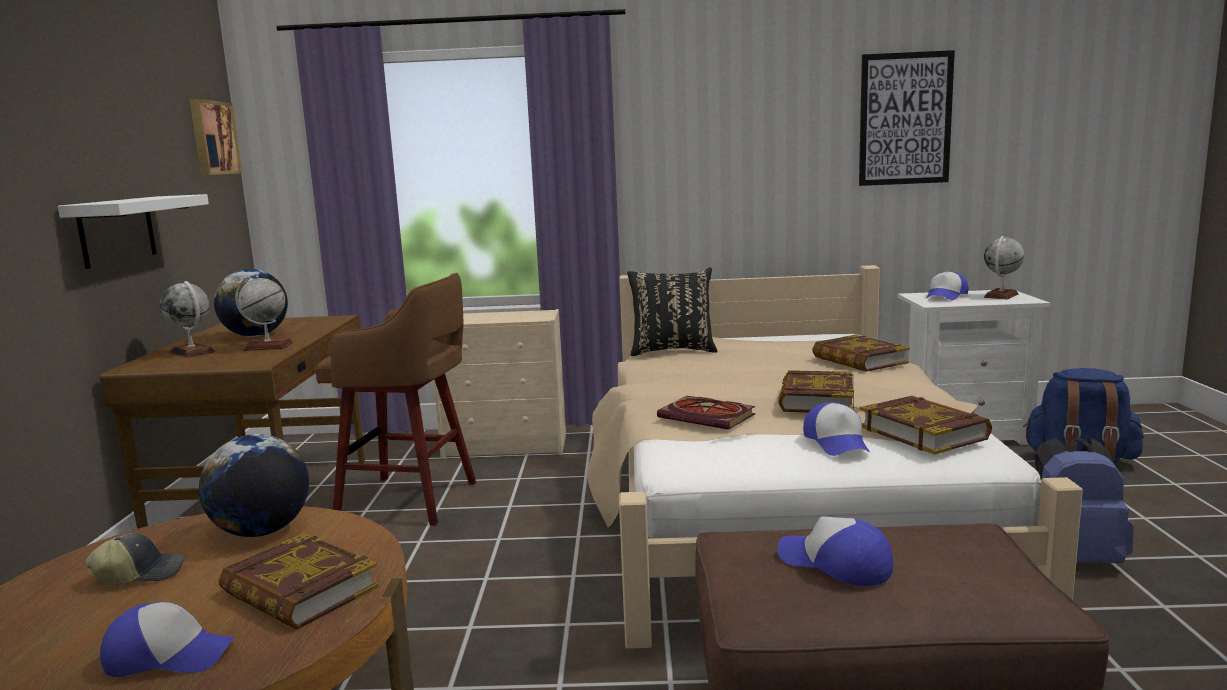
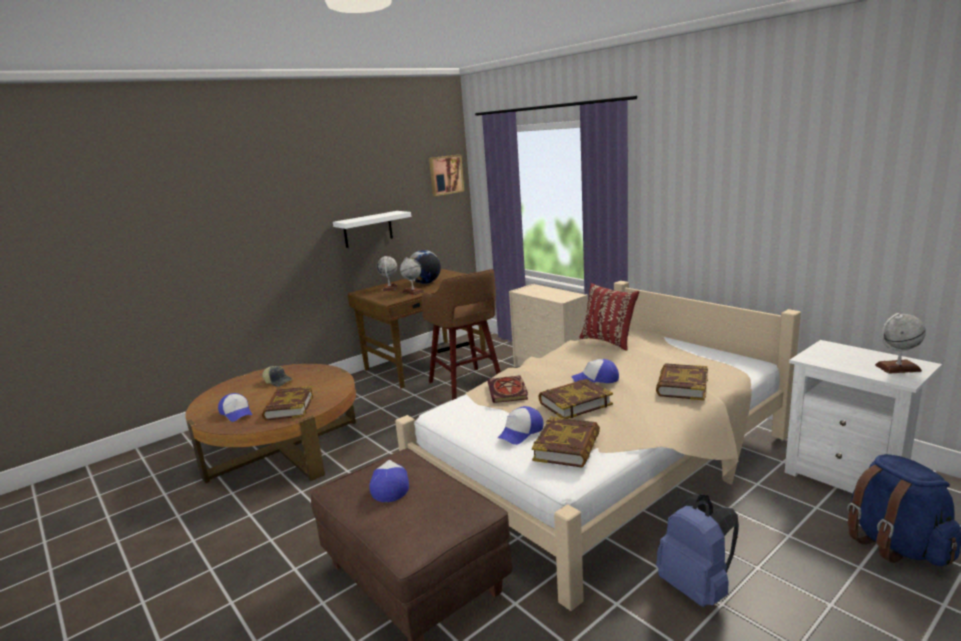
camera: 50 degrees right, 5 degrees up
globe [199,434,309,537] -> none
black pillow [627,267,718,356] -> red pillow [579,283,639,351]
picture [859,50,955,186] -> none
cap [926,271,968,300] -> cap moved to [571,359,619,383]

